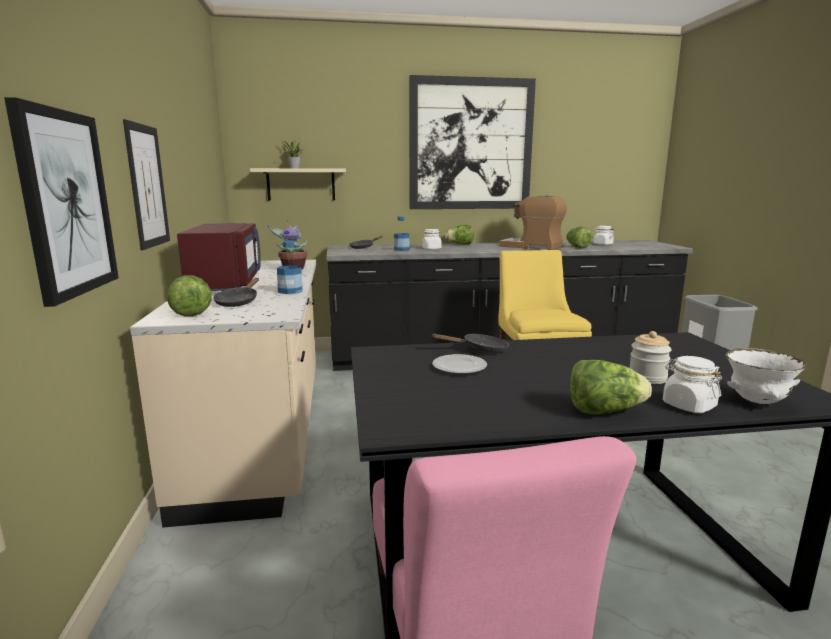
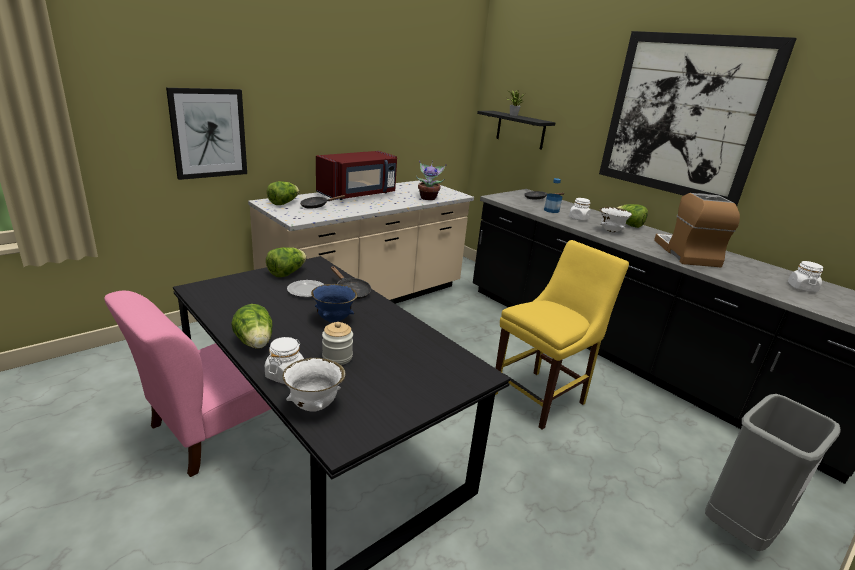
camera: 55 degrees right, 10 degrees up
picture [123,119,170,250] -> none
beige shelf [250,168,346,200] -> black shelf [477,111,555,150]
bottle [277,241,303,294] -> none
lettuce [566,227,592,248] -> lettuce moved to [266,247,307,277]
none -> blue bowl [311,284,358,322]
none -> white bowl [599,207,632,232]

